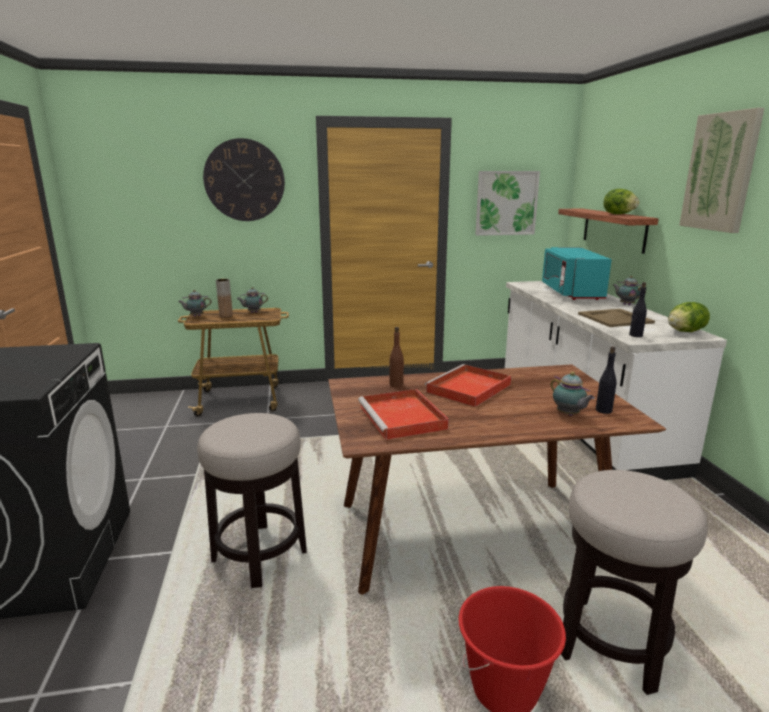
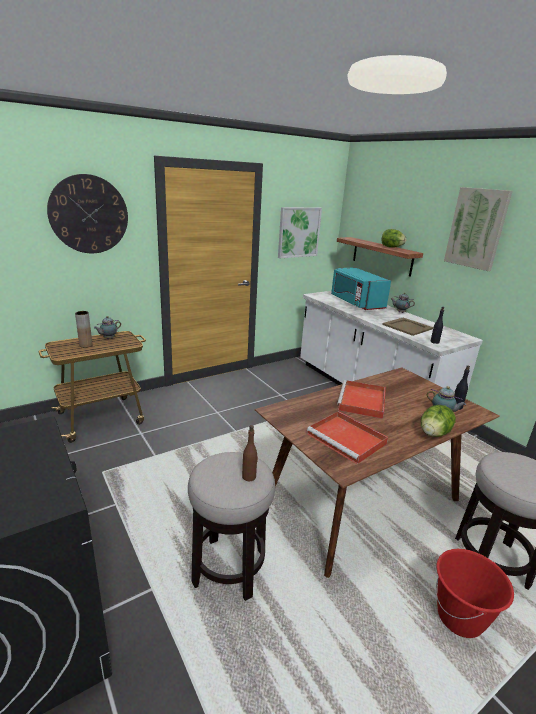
camera: 25 degrees left, 5 degrees up
teapot [178,290,211,316] -> none
brown bottle [390,327,404,387] -> brown bottle moved to [242,425,258,481]
lettuce [668,302,710,332] -> lettuce moved to [421,405,456,437]

